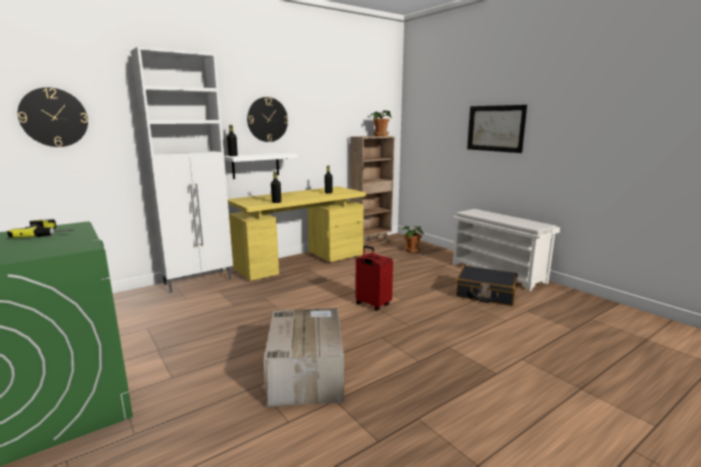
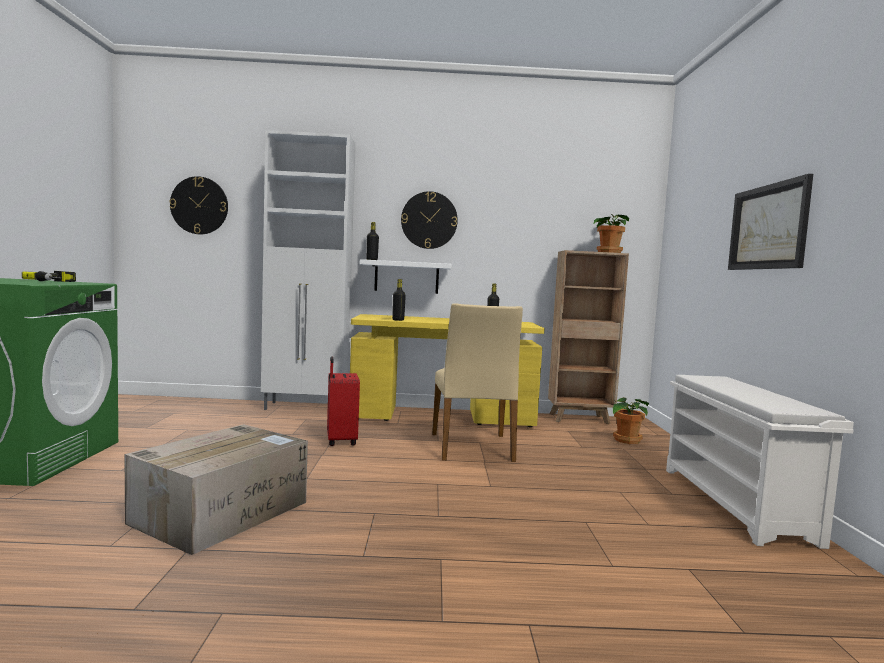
camera: 35 degrees right, 10 degrees down
red suitcase [356,245,393,311] -> red suitcase moved to [327,357,360,446]
black suitcase [456,266,518,306] -> none
none -> beige chair [432,303,523,462]

